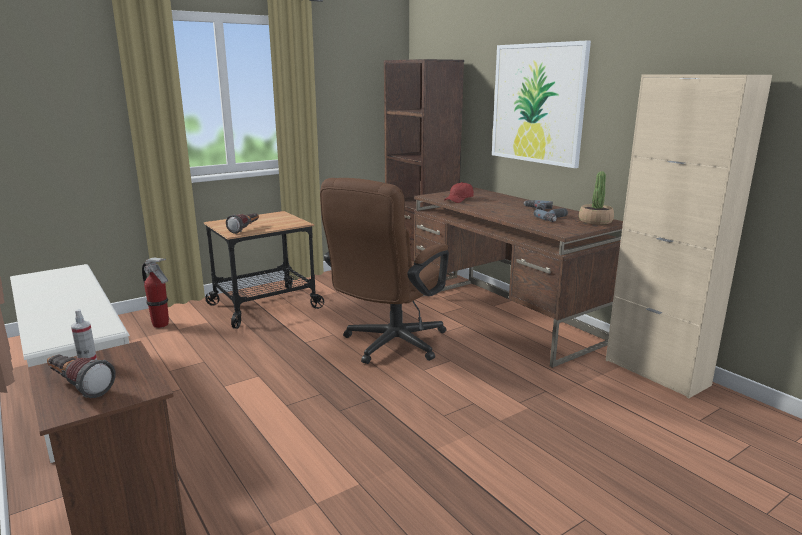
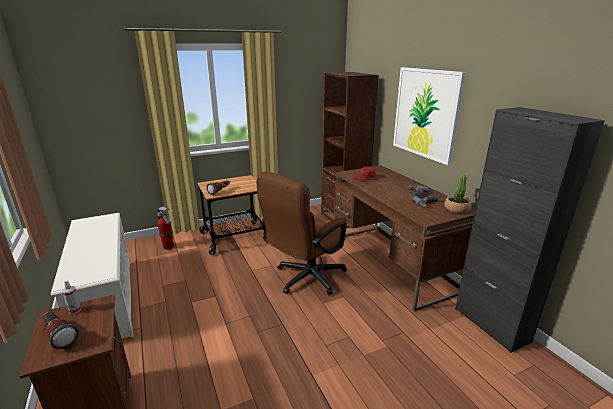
camera: 10 degrees right, 5 degrees up
beige cabinet [606,74,772,399] -> black cabinet [455,107,605,353]

